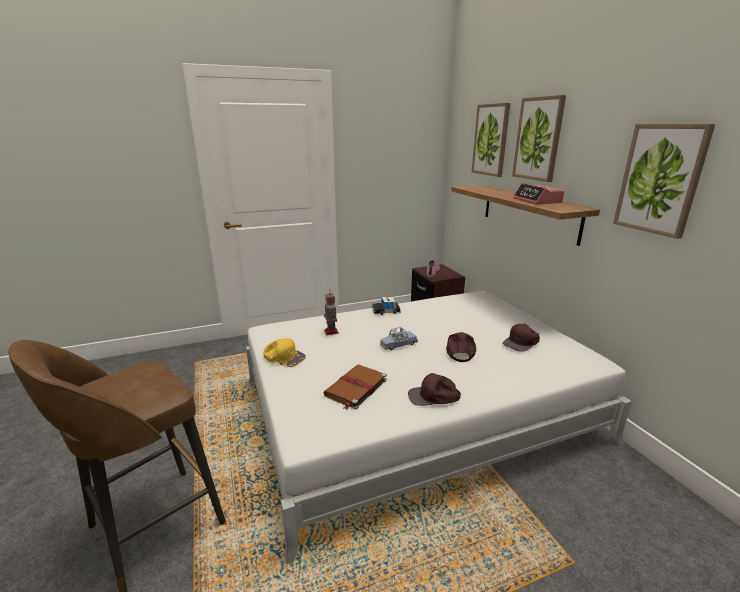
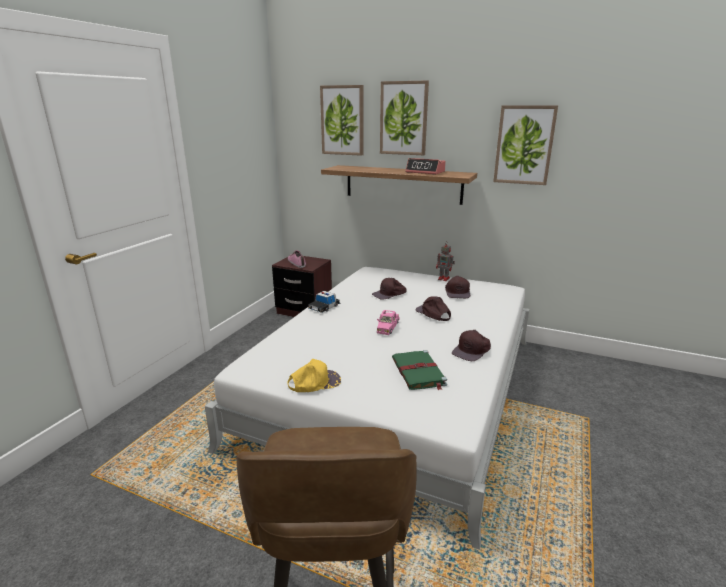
camera: 45 degrees left, 0 degrees up
toy robot [324,290,339,335] -> toy robot moved to [436,241,455,281]
brown book [324,365,387,410] -> green book [392,350,447,390]
blue toy car [380,327,418,350] -> pink toy car [377,310,399,335]
none -> brown cap [372,278,407,300]

